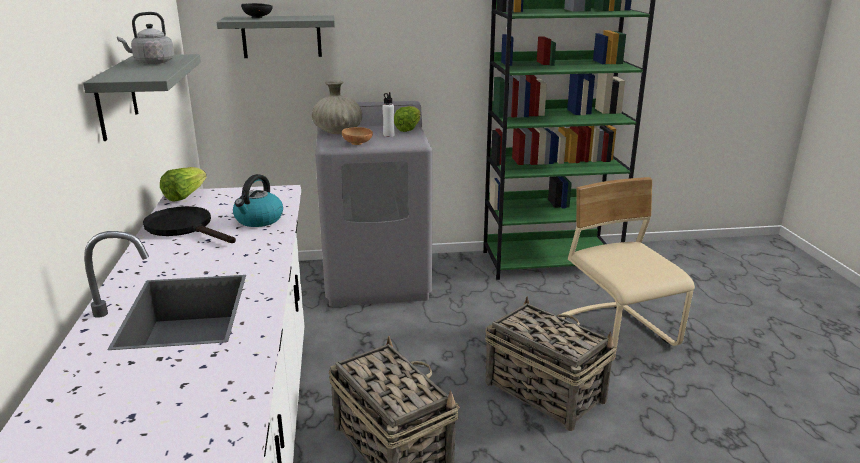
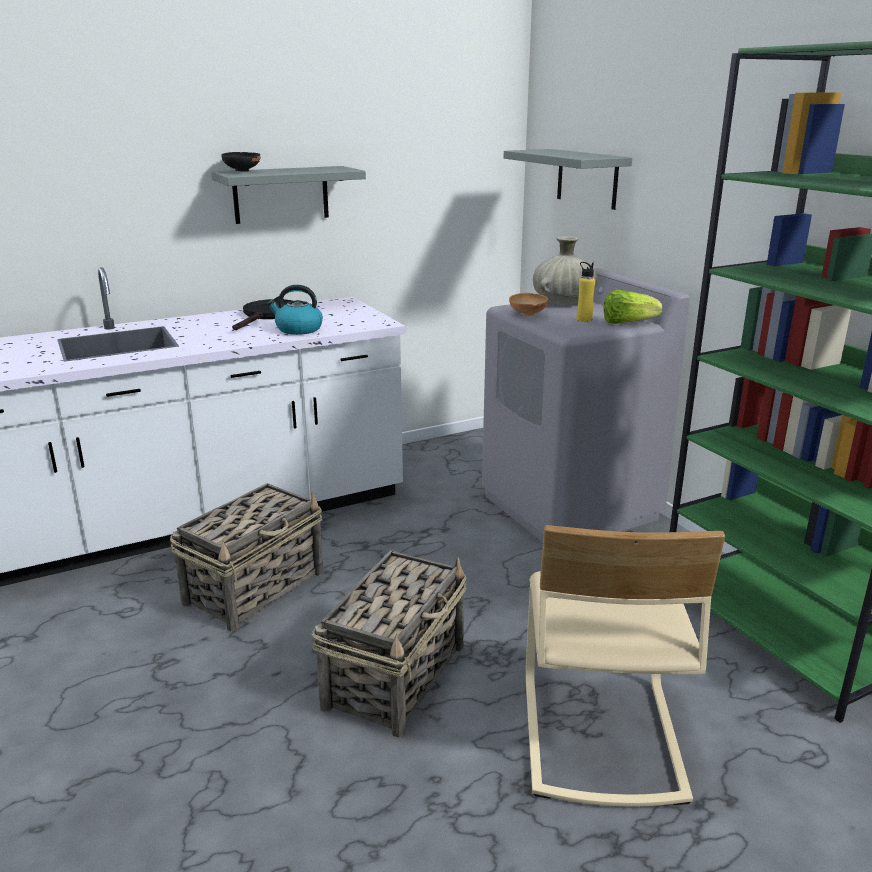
camera: 70 degrees right, 0 degrees up
grey kettle [117,12,174,64] -> none
lettuce [160,167,207,201] -> none
black bowl [241,3,273,18] -> black bowl moved to [221,152,261,172]
white bottle [382,92,395,137] -> yellow bottle [577,262,595,322]
beige chair [561,177,695,361] -> beige chair turned 135 degrees clockwise [526,525,725,806]

